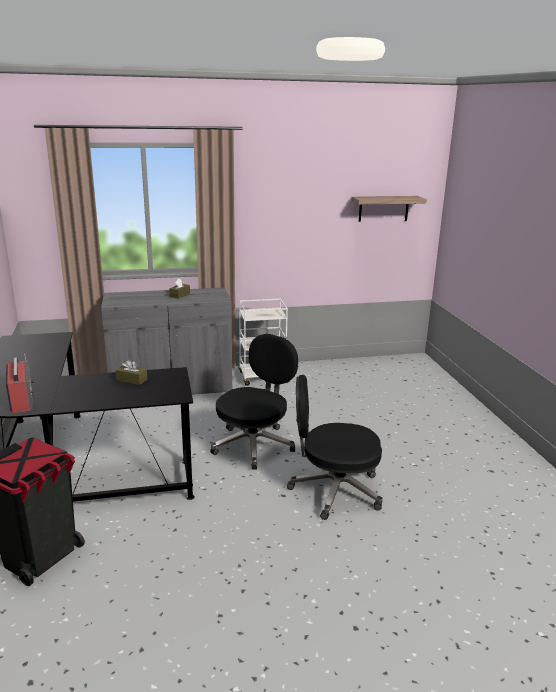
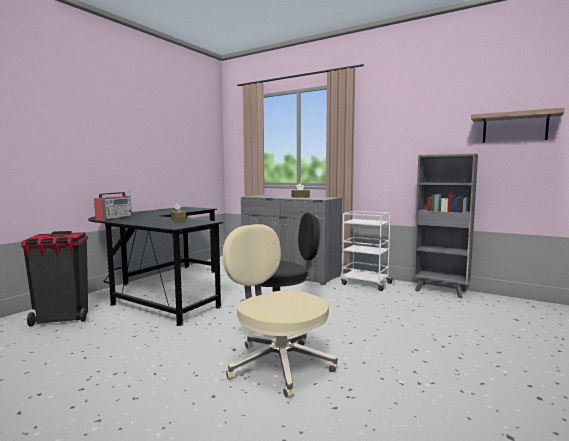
camera: 45 degrees right, 15 degrees down
black office chair [287,375,383,520] -> beige office chair [223,224,338,398]
none -> grey bookcase [413,154,478,298]

